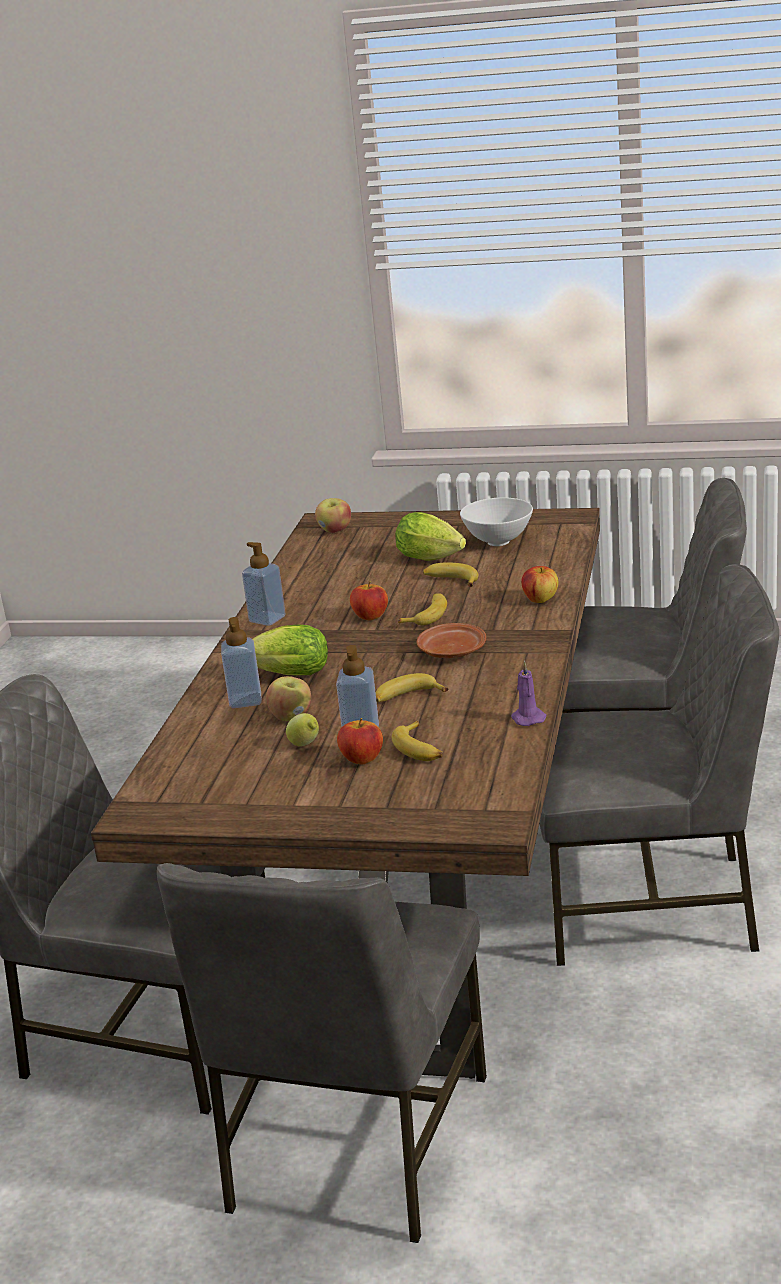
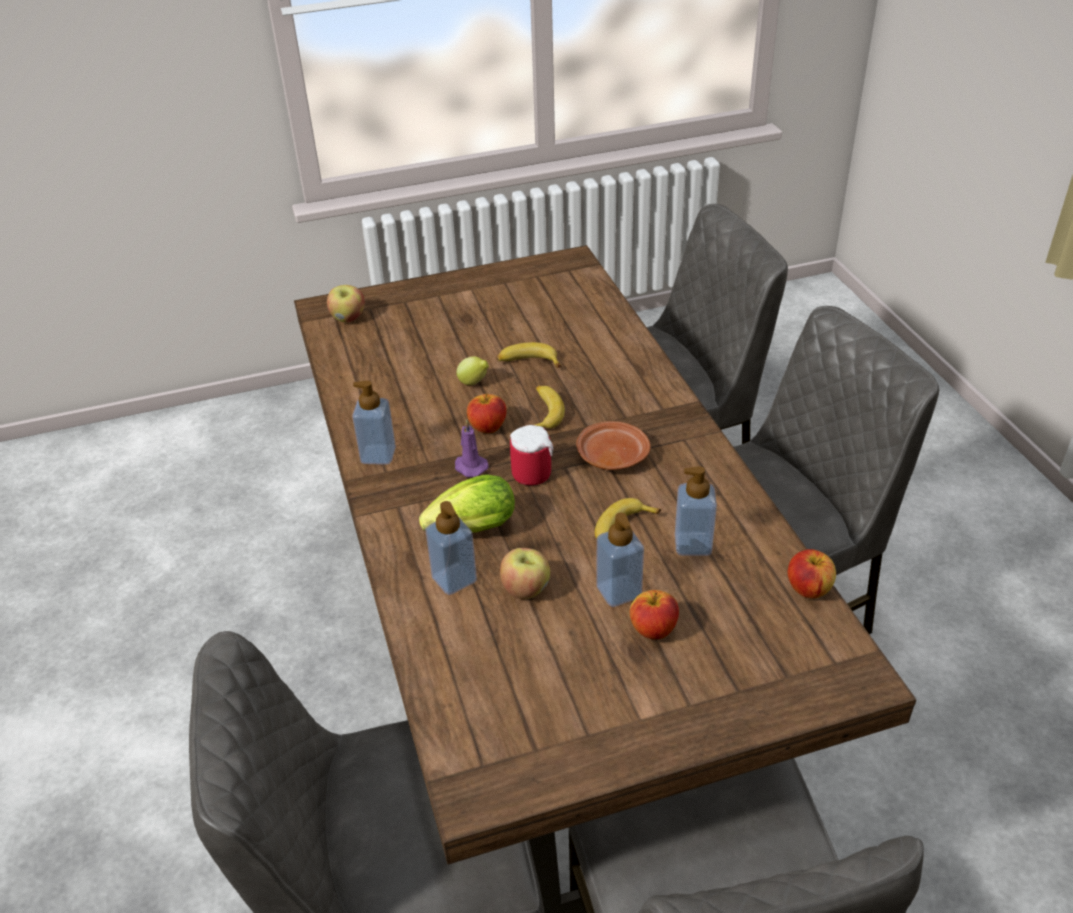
camera: 30 degrees left, 15 degrees up
lemon [286,713,319,746] -> lemon moved to [456,356,489,385]
banana [392,721,443,761] -> none
lettuce [395,512,466,561] -> none
white bowl [460,497,533,546] -> none
purple candle [511,661,546,726] -> purple candle moved to [455,419,489,477]
apple [521,566,558,603] -> apple moved to [788,549,836,599]
none -> mug [510,425,553,486]
none -> soap dispenser [675,466,717,556]

